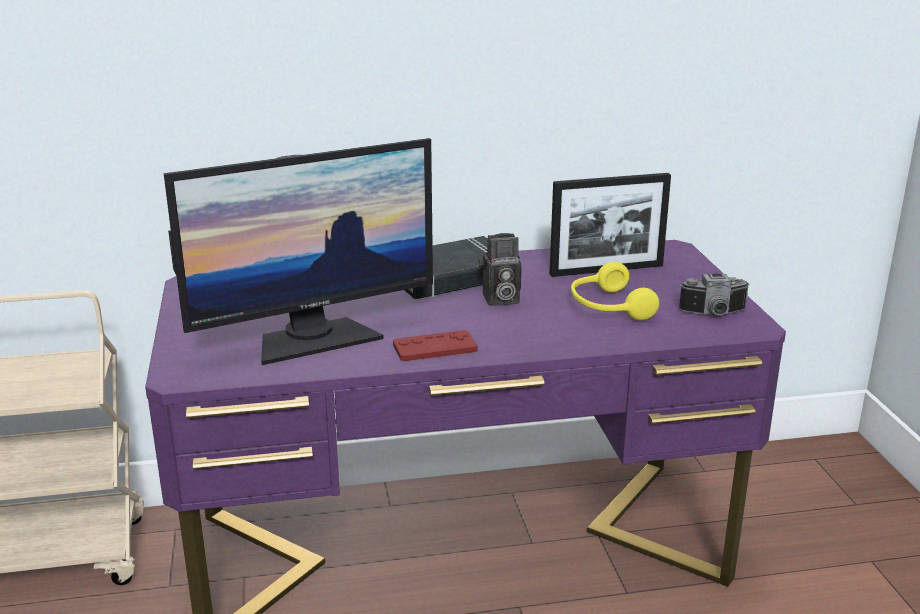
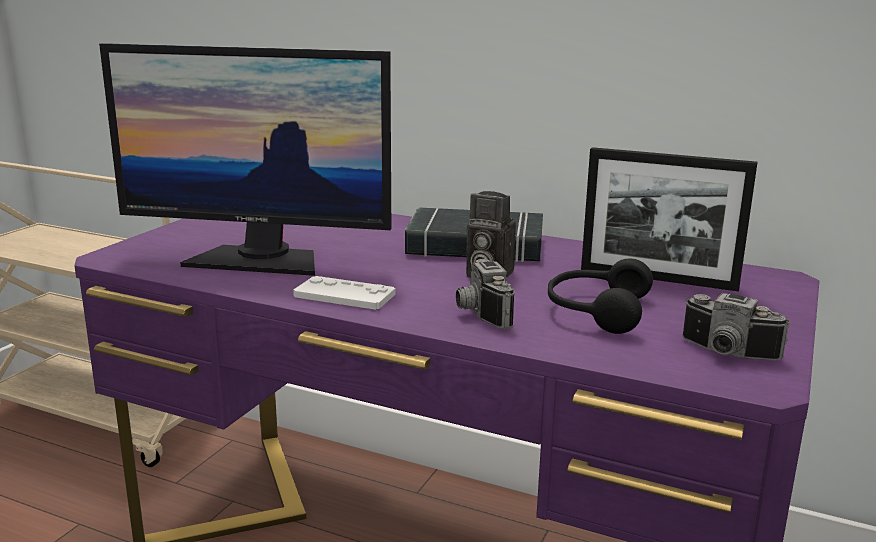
camera: 35 degrees right, 5 degrees down
red game controller [393,330,478,361] -> white game controller [293,276,396,310]
yellow headphones [571,262,659,320] -> black headphones [548,258,653,334]
none -> camera [456,259,515,330]

